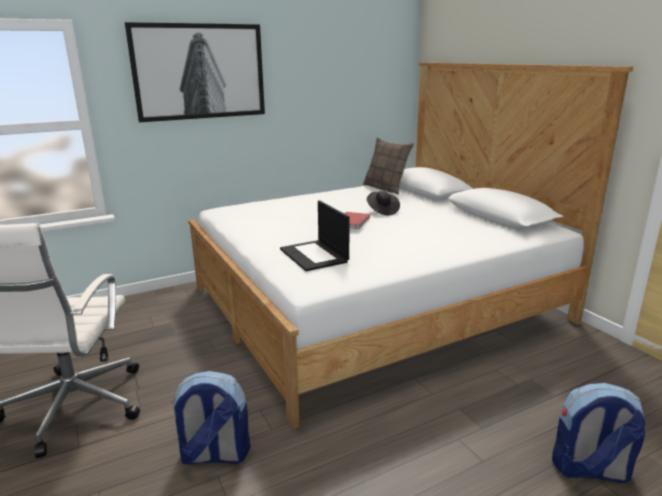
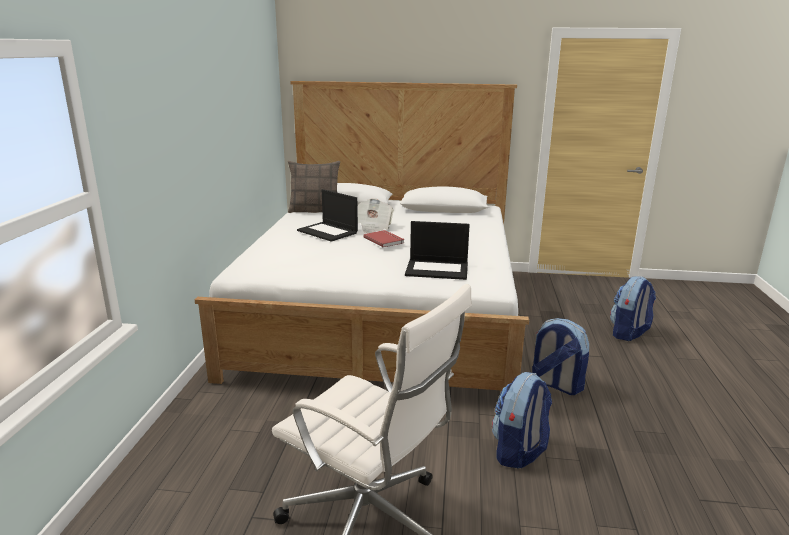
camera: 55 degrees left, 0 degrees up
picture [125,22,265,122] -> none
black hat [367,190,400,216] -> newspaper [357,198,394,233]
none -> laptop [297,189,358,242]
none -> backpack [532,318,589,395]

